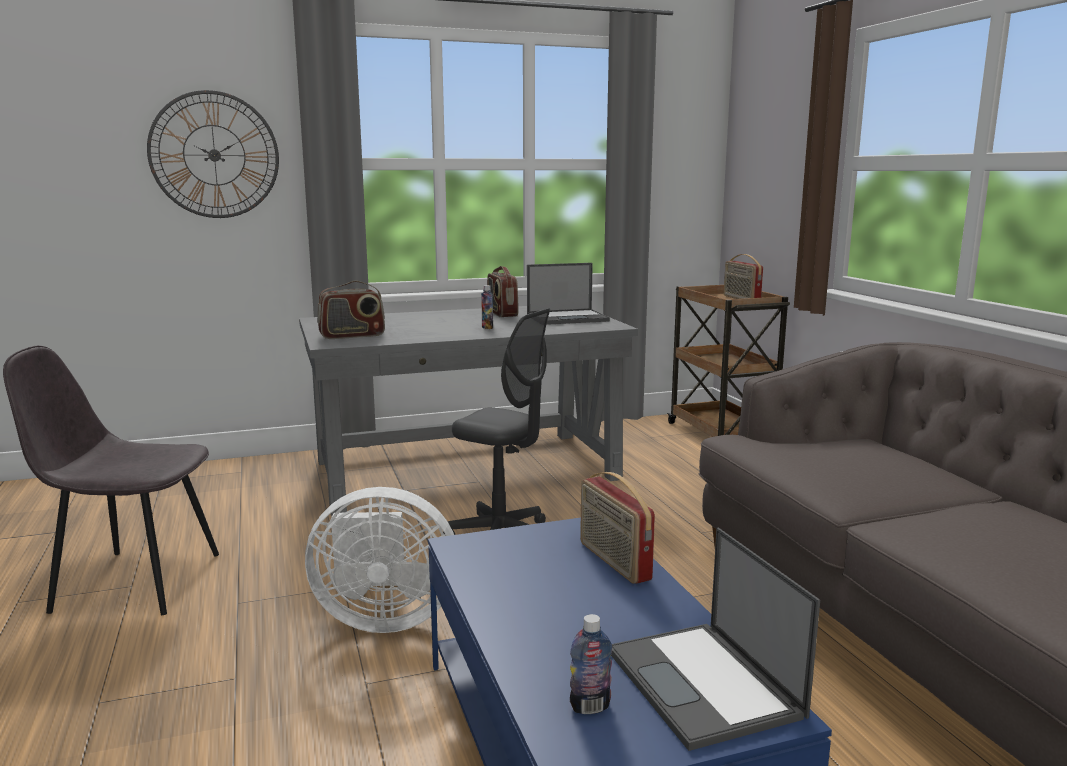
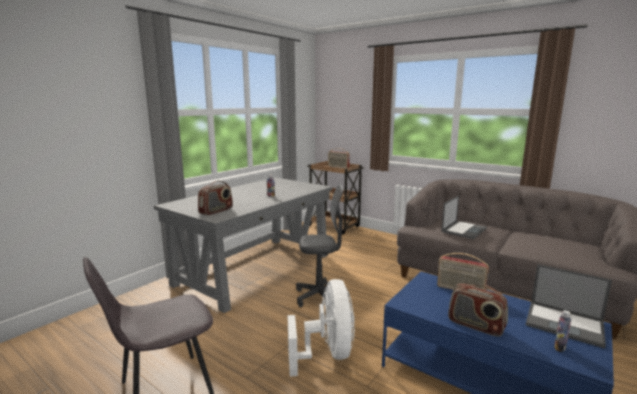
camera: 35 degrees left, 0 degrees up
wall clock [147,90,279,218] -> none
white fan [305,487,454,633] -> white fan turned 60 degrees counterclockwise [288,279,355,377]
radio [487,266,518,317] -> radio moved to [448,283,508,337]
laptop [527,263,610,325] -> laptop moved to [441,196,487,239]

